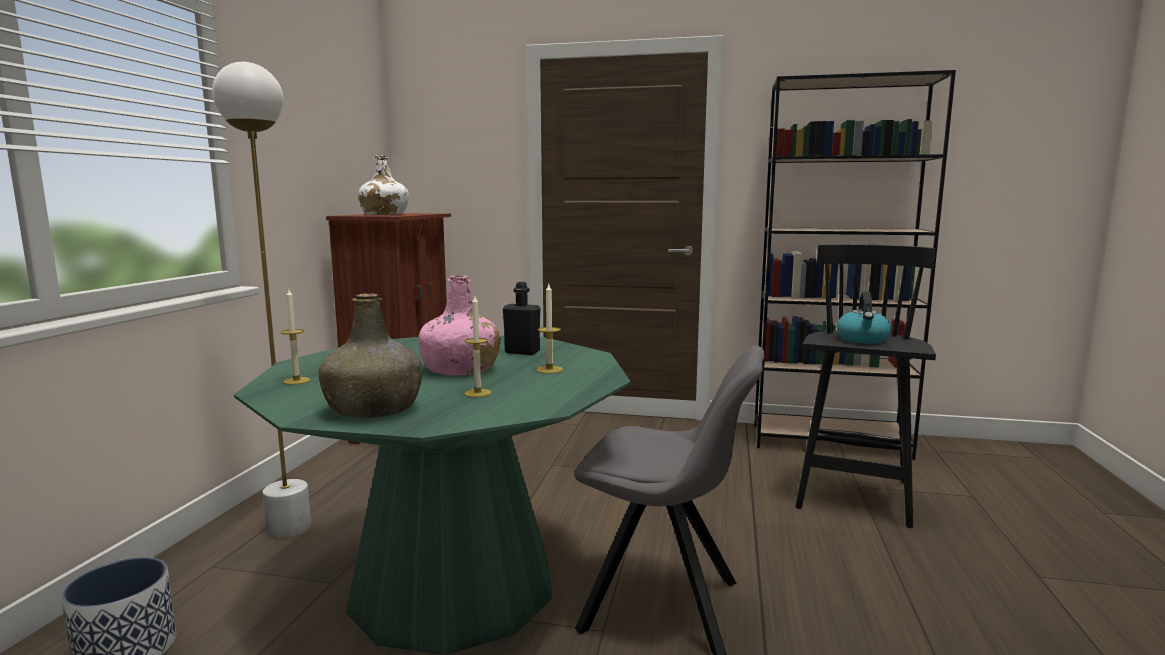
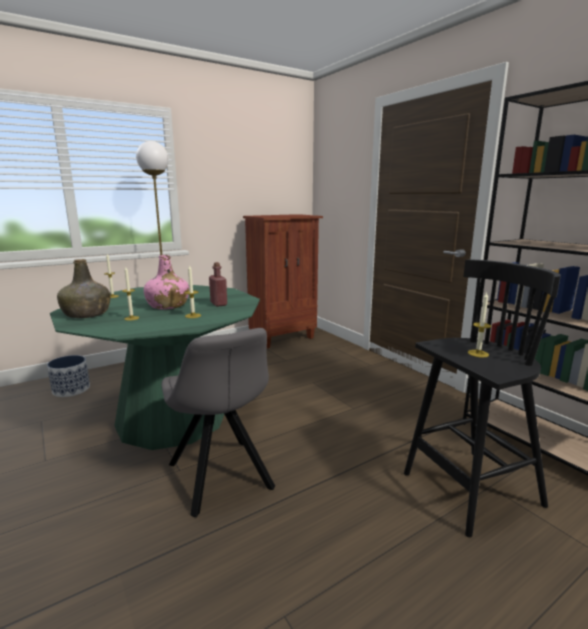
camera: 45 degrees right, 5 degrees up
white bottle [358,155,409,215] -> none
black bottle [503,282,540,355] -> red bottle [209,262,227,307]
kettle [837,292,891,344] -> candle [468,292,491,358]

